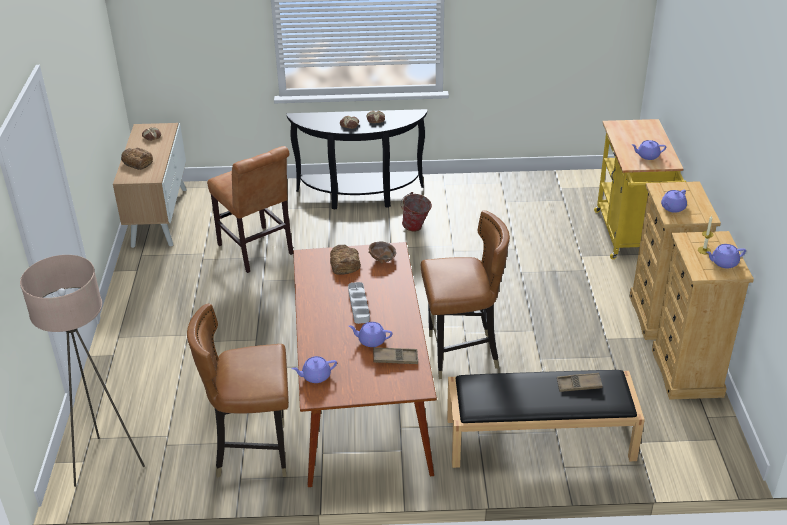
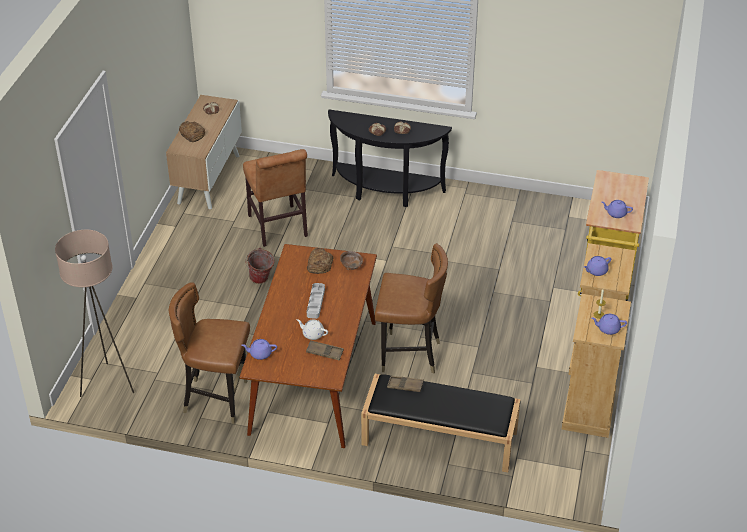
camera: 15 degrees right, 5 degrees up
purple teapot [349,322,393,347] -> white teapot [297,319,328,340]
bucket [401,192,432,232] -> bucket moved to [245,248,275,284]
brown tray [557,373,603,392] -> brown tray moved to [387,376,424,392]

